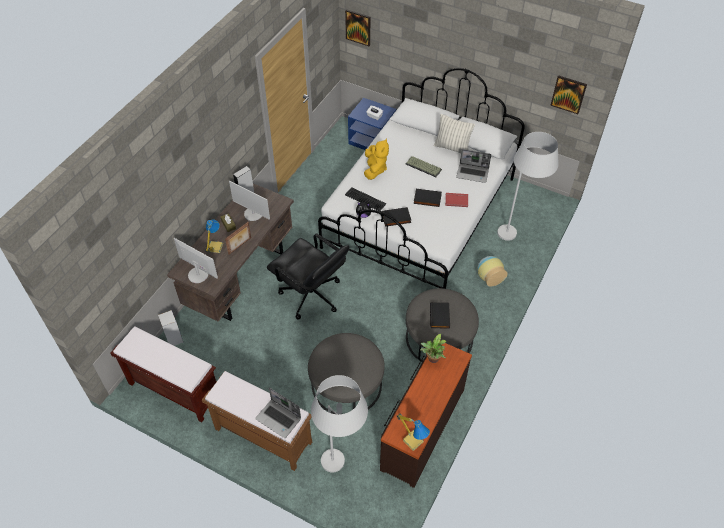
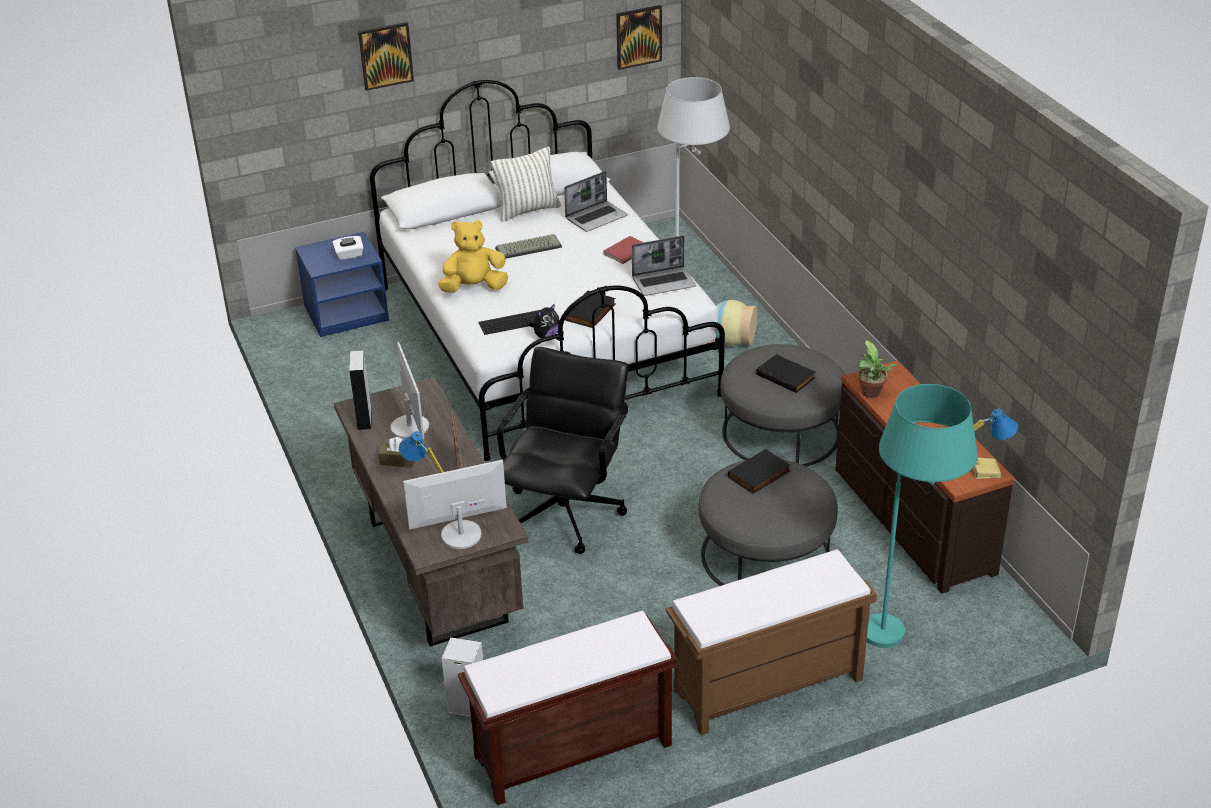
camera: 50 degrees left, 15 degrees down
monitor [229,181,270,221] -> monitor turned 90 degrees counterclockwise [391,342,429,439]
laptop [255,388,301,438] -> laptop moved to [632,236,696,296]
black office chair [267,234,349,320] -> black office chair turned 60 degrees counterclockwise [497,347,628,554]
white floor lamp [311,375,368,472] -> turquoise floor lamp [867,384,978,648]
picture [345,9,370,46] -> picture moved to [358,22,414,91]
yellow plush toy [364,139,389,180] -> yellow plush toy turned 60 degrees counterclockwise [438,220,508,293]
black book [414,189,442,207] -> black book moved to [728,449,791,494]

